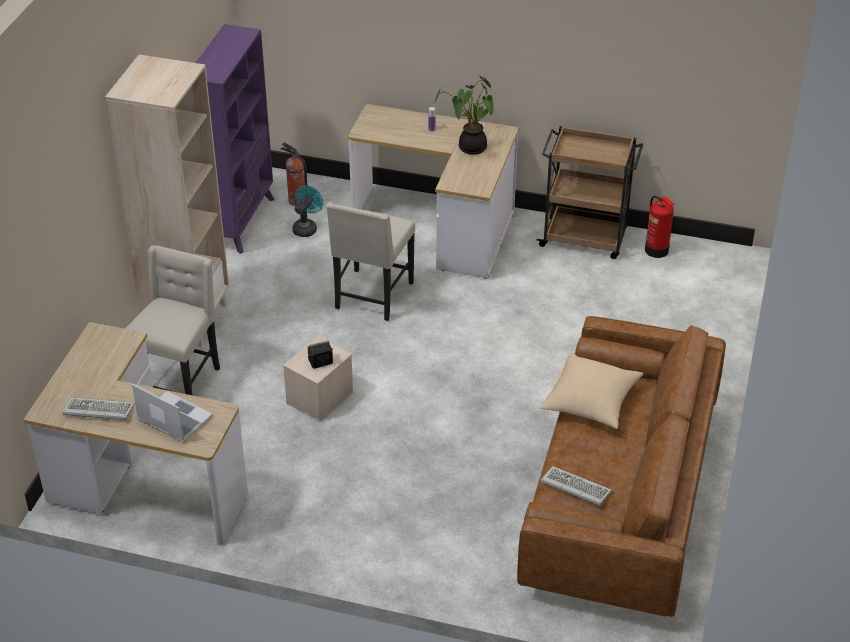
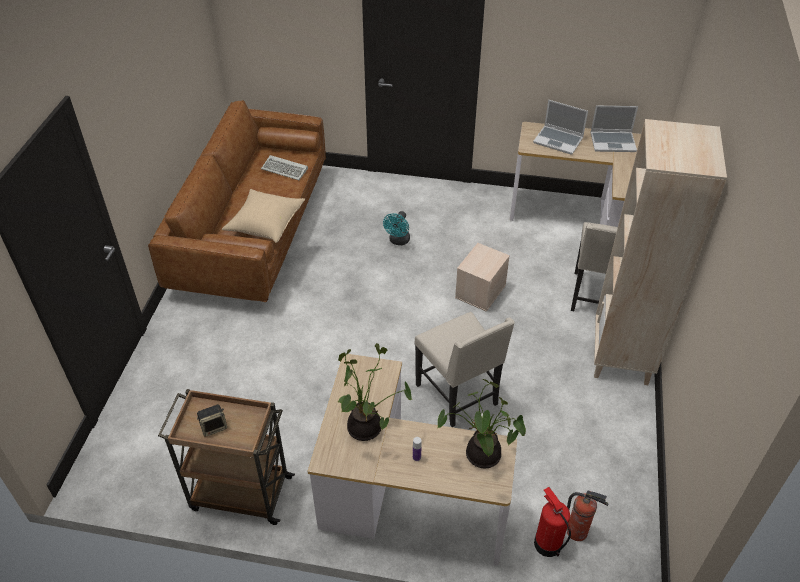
camera: 175 degrees right, 5 degrees up
keyboard [62,397,134,420] -> laptop [590,106,638,152]
purple bookcase [196,24,275,254] -> none
turquoise fan [292,185,323,237] -> turquoise fan moved to [383,211,410,245]
speaker [308,340,333,369] -> speaker moved to [197,404,227,437]
beige chair [326,202,415,321] -> beige chair turned 135 degrees clockwise [415,312,515,427]
fire extinguisher [645,196,675,258] -> fire extinguisher moved to [534,487,571,557]
none -> potted plant [437,379,526,468]

